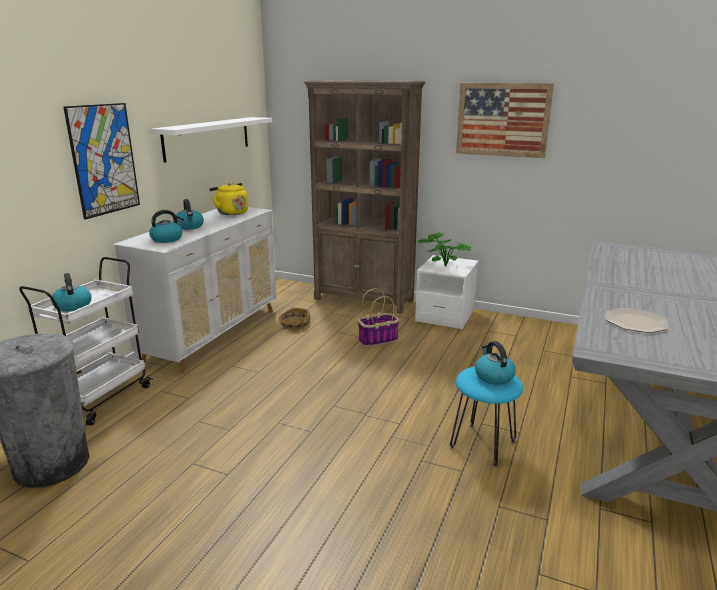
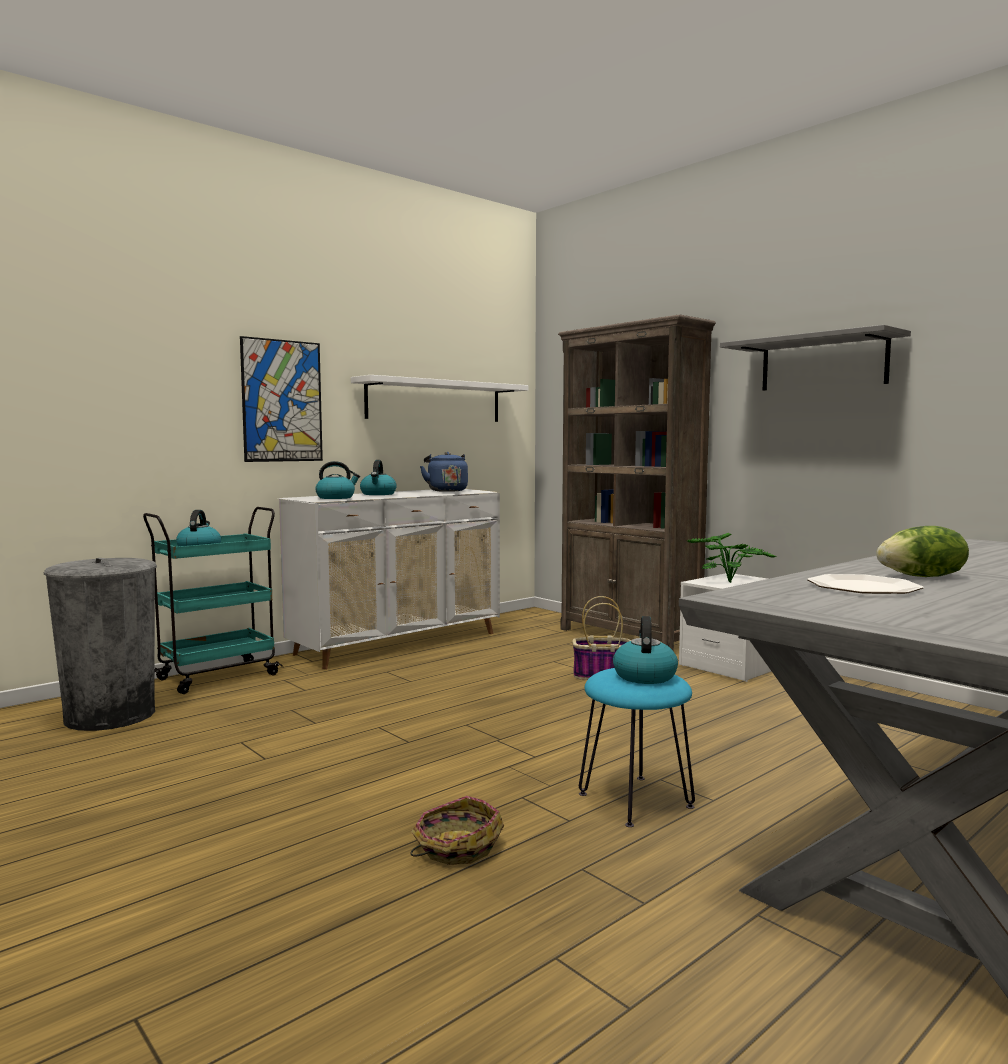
camera: 25 degrees right, 15 degrees down
white cart [19,257,153,426] -> turquoise cart [143,507,283,694]
yellow kettle [209,183,248,215] -> blue kettle [420,452,468,492]
basket [279,308,311,330] -> basket moved to [410,796,504,865]
picture [456,83,554,158] -> grey shelf [720,325,911,391]
none -> lettuce [876,526,969,577]

